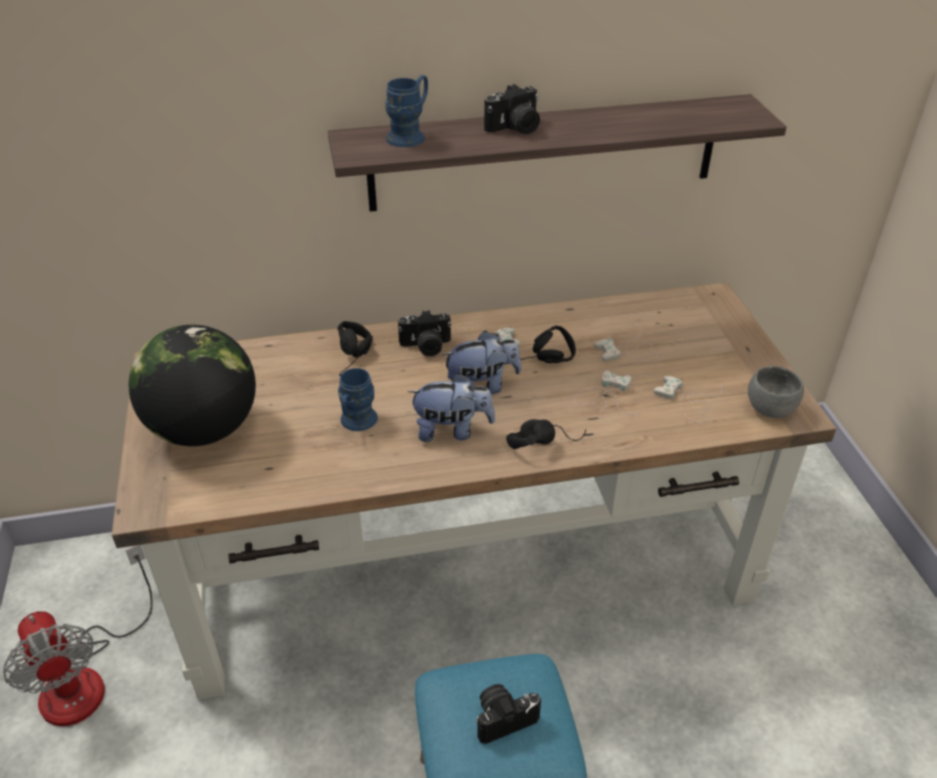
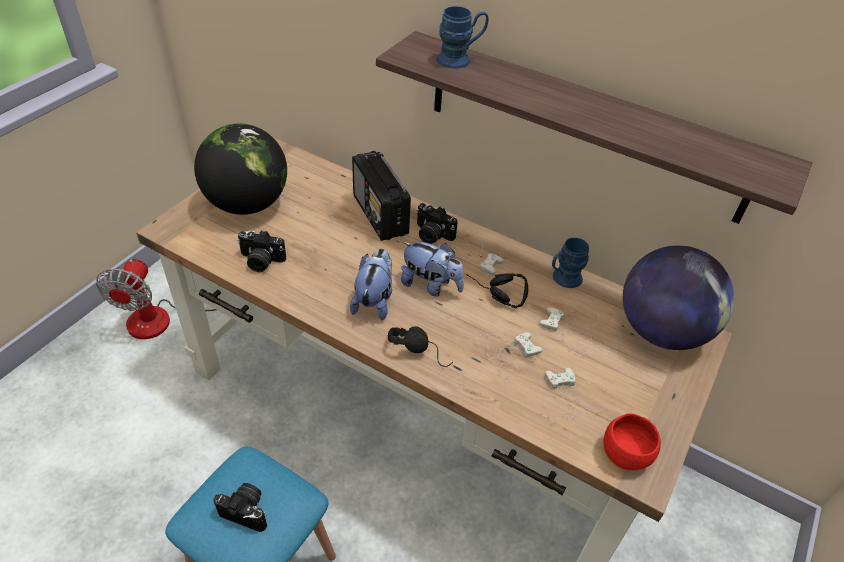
camera: 40 degrees right, 5 degrees up
black headphones [337,321,373,376] -> radio [352,151,411,241]
blue mug [338,368,378,431] -> blue mug moved to [552,238,589,288]
plush toy [407,373,495,442] -> plush toy turned 120 degrees counterclockwise [350,248,392,320]
camera [484,84,540,135] -> camera moved to [237,230,286,272]
grey bowl [748,366,804,418] -> red bowl [603,414,661,470]
none -> globe [623,245,734,350]

